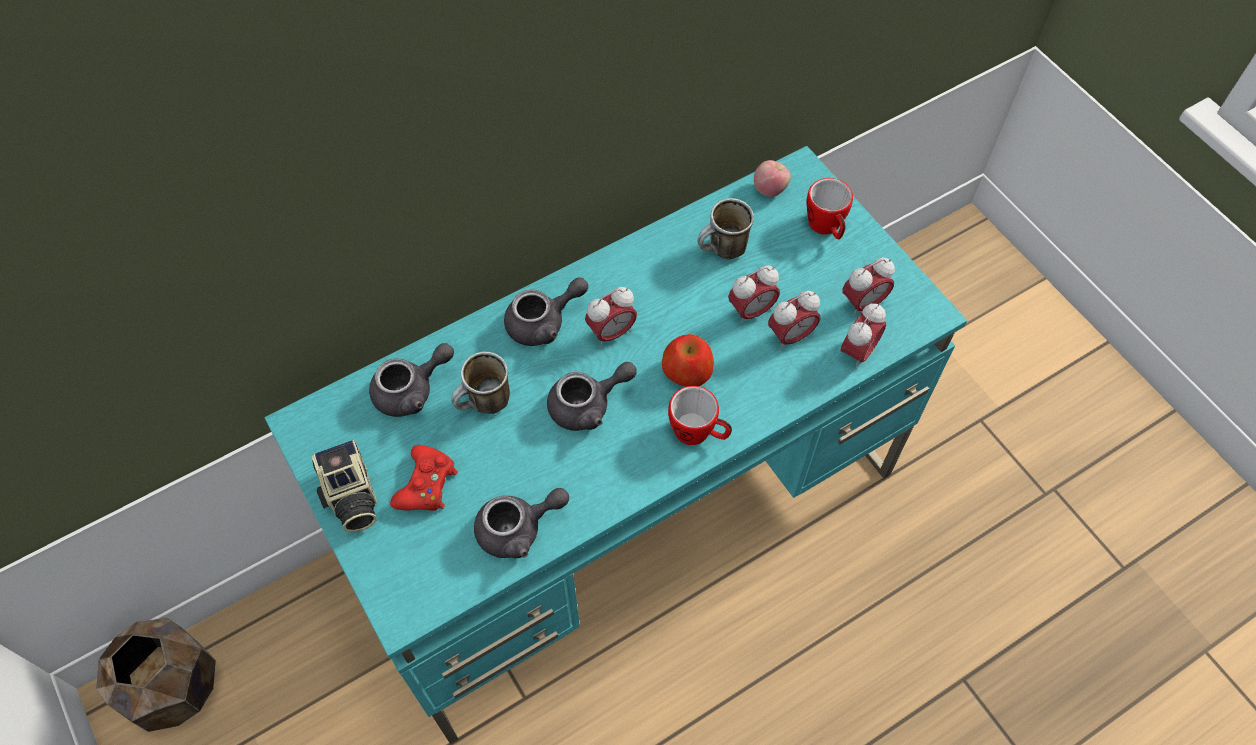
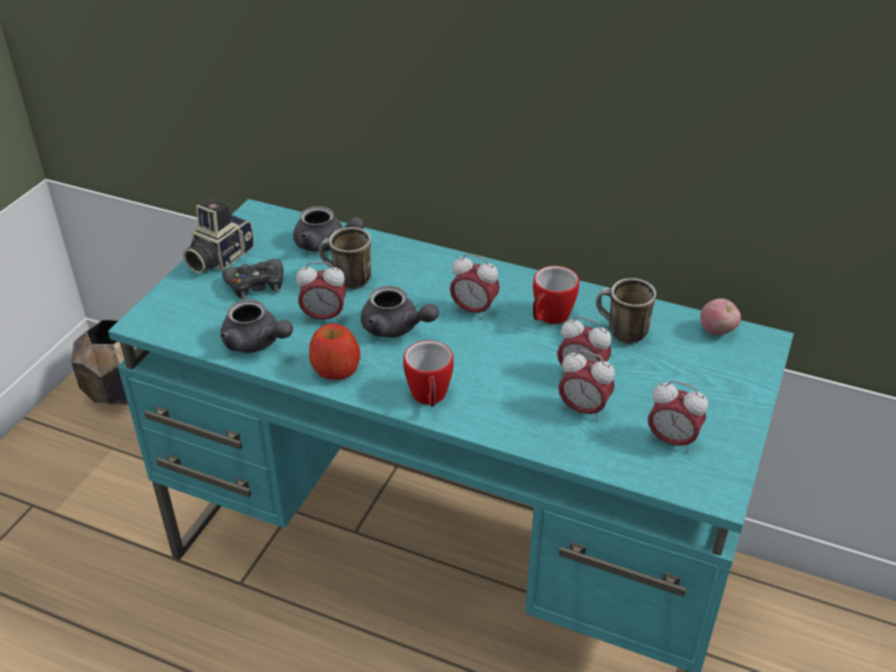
camera: 55 degrees right, 20 degrees down
red game controller [390,445,457,511] -> black game controller [222,259,284,300]
grey teapot [504,277,588,346] -> none
apple [662,334,714,387] -> apple moved to [309,323,361,380]
mug [807,178,853,239] -> mug moved to [533,266,579,324]
alarm clock [841,303,886,369] -> alarm clock moved to [296,262,346,323]

